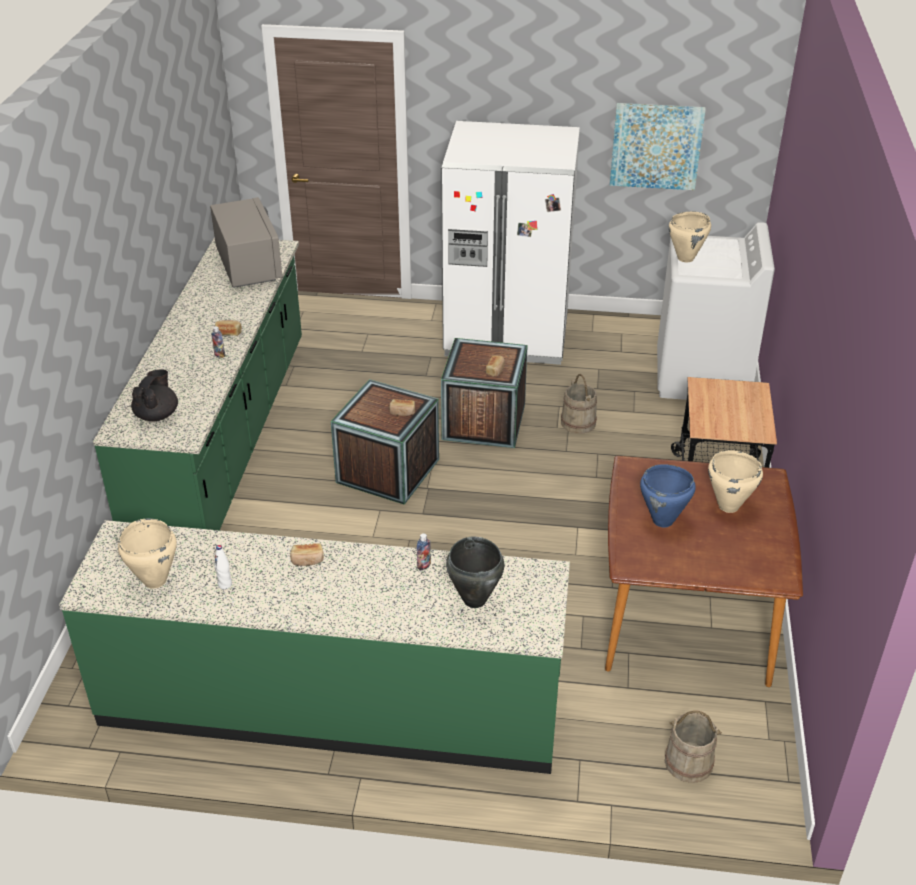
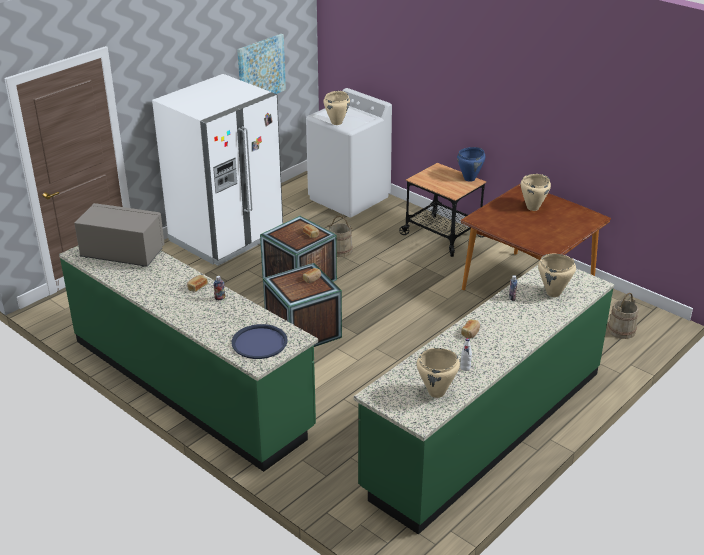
camera: 55 degrees left, 5 degrees down
black teapot [131,370,178,421] -> blue tray [232,324,288,359]
black cooking pot [446,537,504,608] -> beige cooking pot [538,254,576,297]
blue cooking pot [640,464,696,527] -> blue cooking pot moved to [457,147,485,182]

